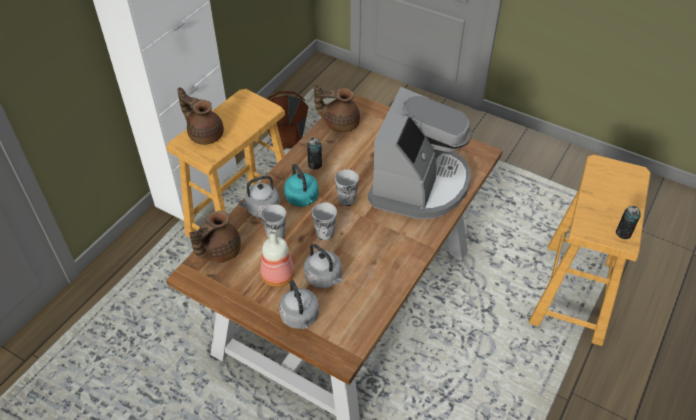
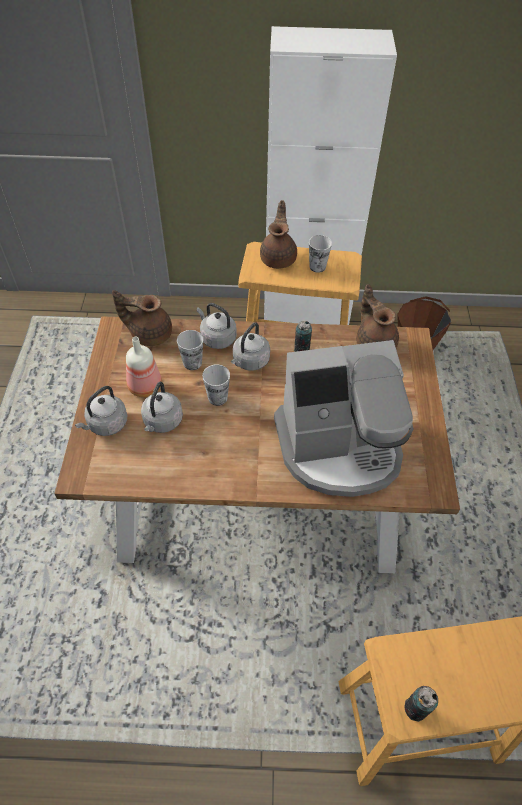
camera: 60 degrees right, 5 degrees up
turquoise kettle [284,164,319,207] -> grey kettle [231,322,270,371]
cup [335,169,359,206] -> cup moved to [309,235,332,273]

